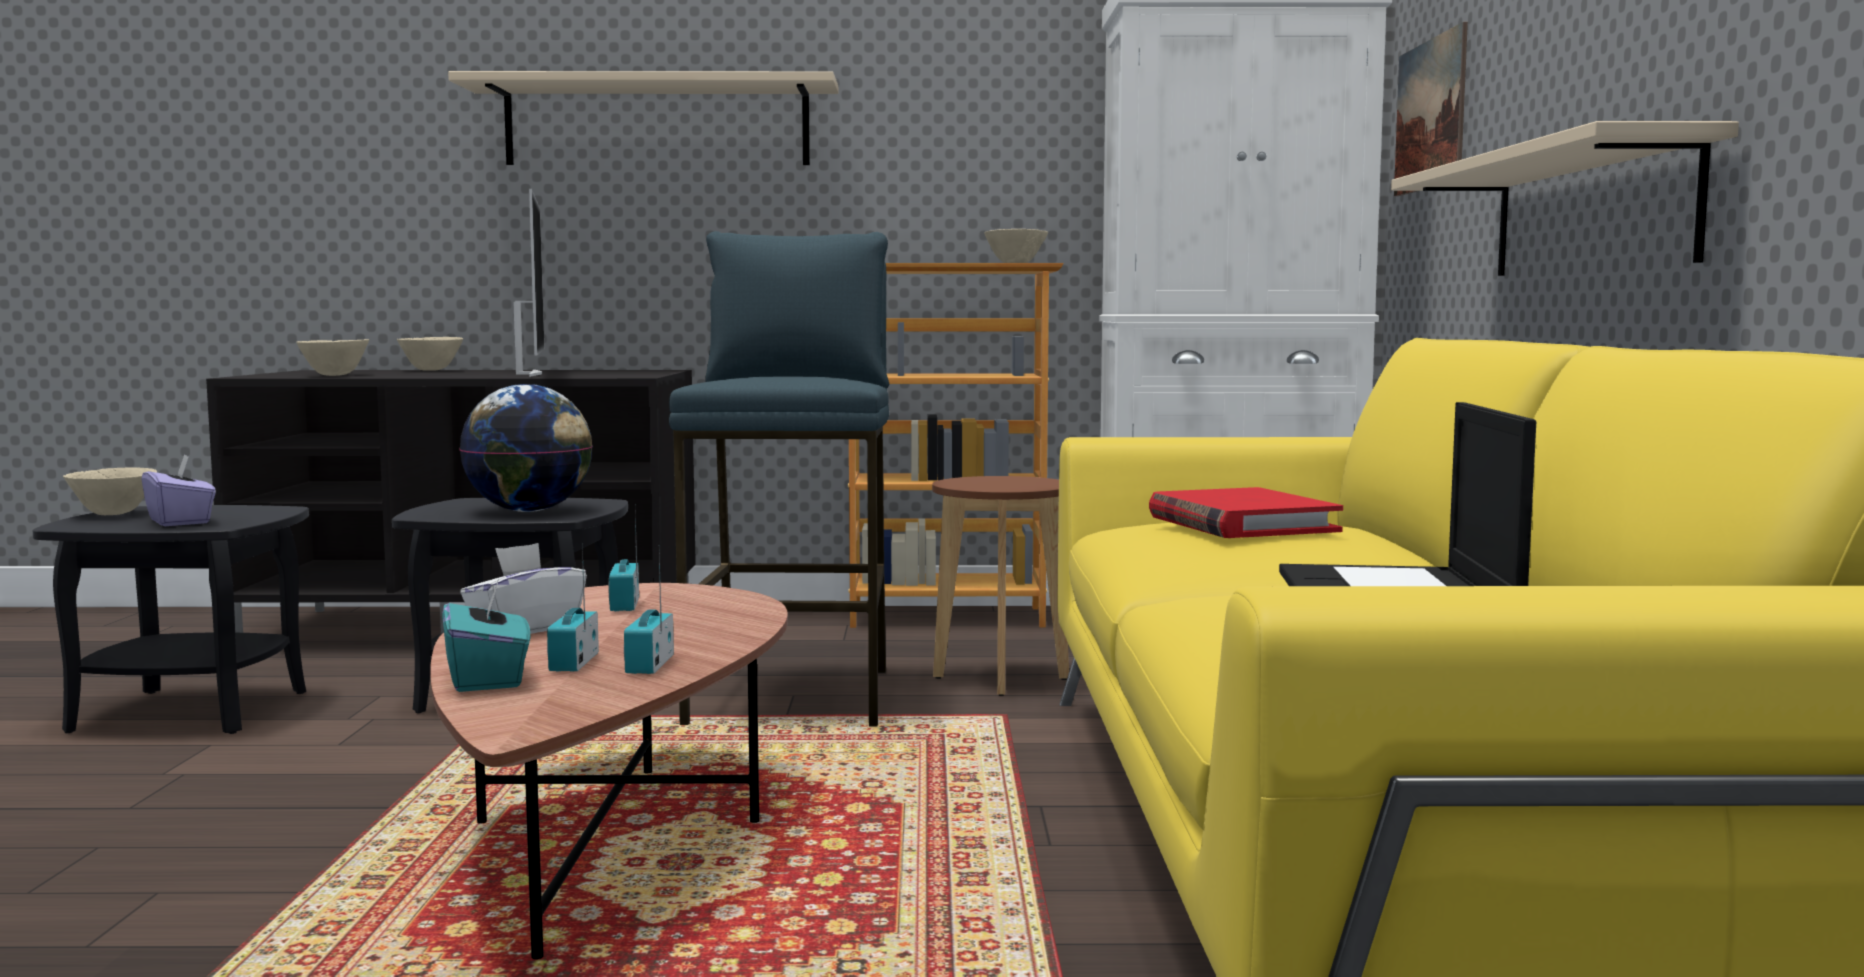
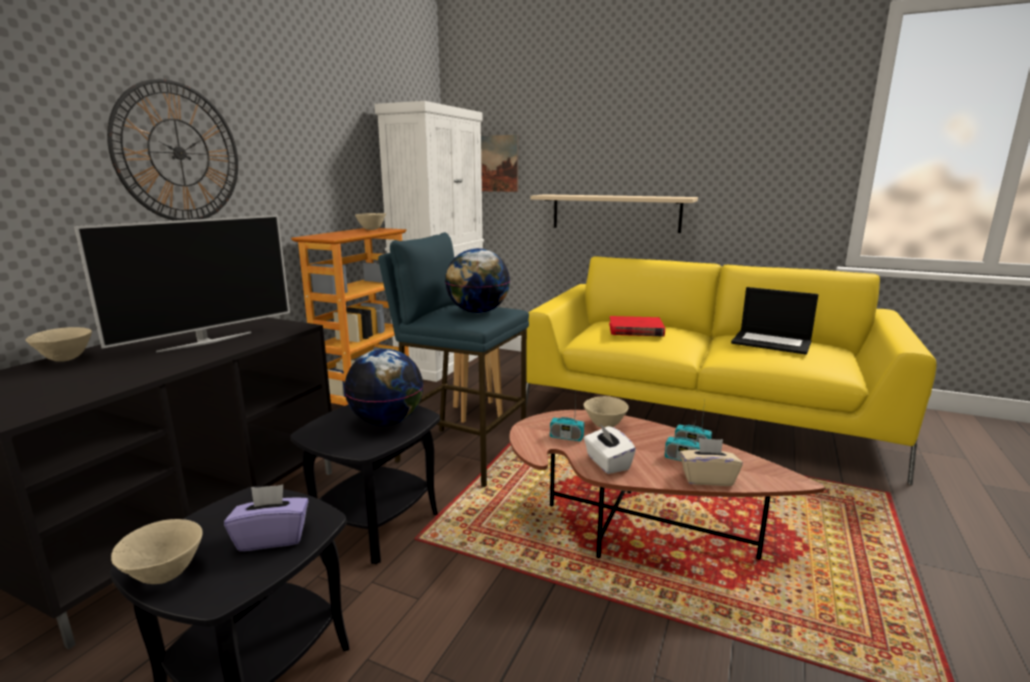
camera: 65 degrees left, 10 degrees up
beige bowl [296,339,369,376] -> beige bowl moved to [584,396,629,428]
turquoise tissue box [442,579,530,692] -> beige tissue box [680,438,743,486]
beige shelf [448,71,838,165] -> wall clock [107,79,238,221]
television [514,189,544,377] -> television turned 120 degrees clockwise [74,215,290,353]
none -> globe [445,248,510,313]

